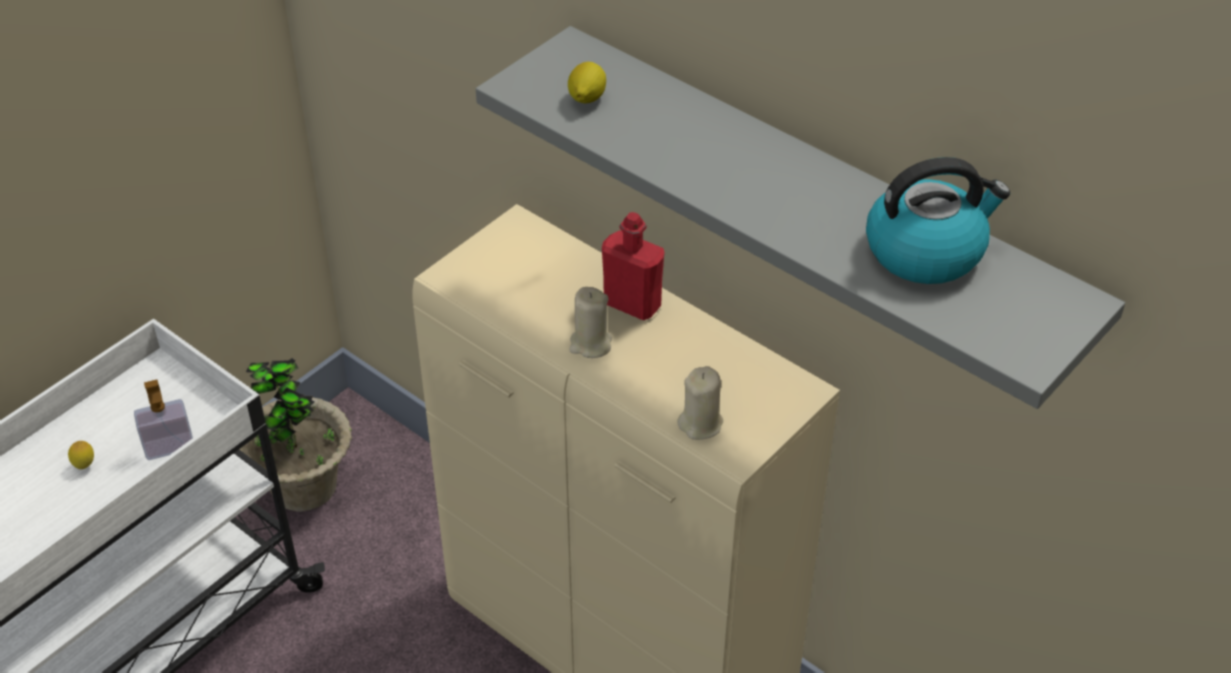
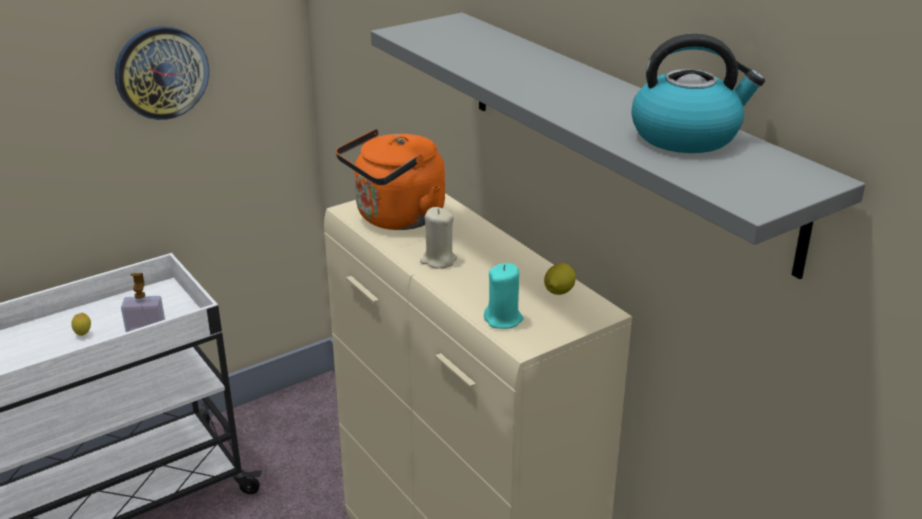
camera: 15 degrees right, 15 degrees down
potted plant [239,358,352,512] -> none
lemon [568,62,606,103] -> lemon moved to [544,263,576,295]
red bottle [602,212,664,320] -> none
beige candle [677,366,723,440] -> turquoise candle [484,263,523,329]
none -> wall clock [115,26,209,120]
none -> orange kettle [336,129,445,230]

